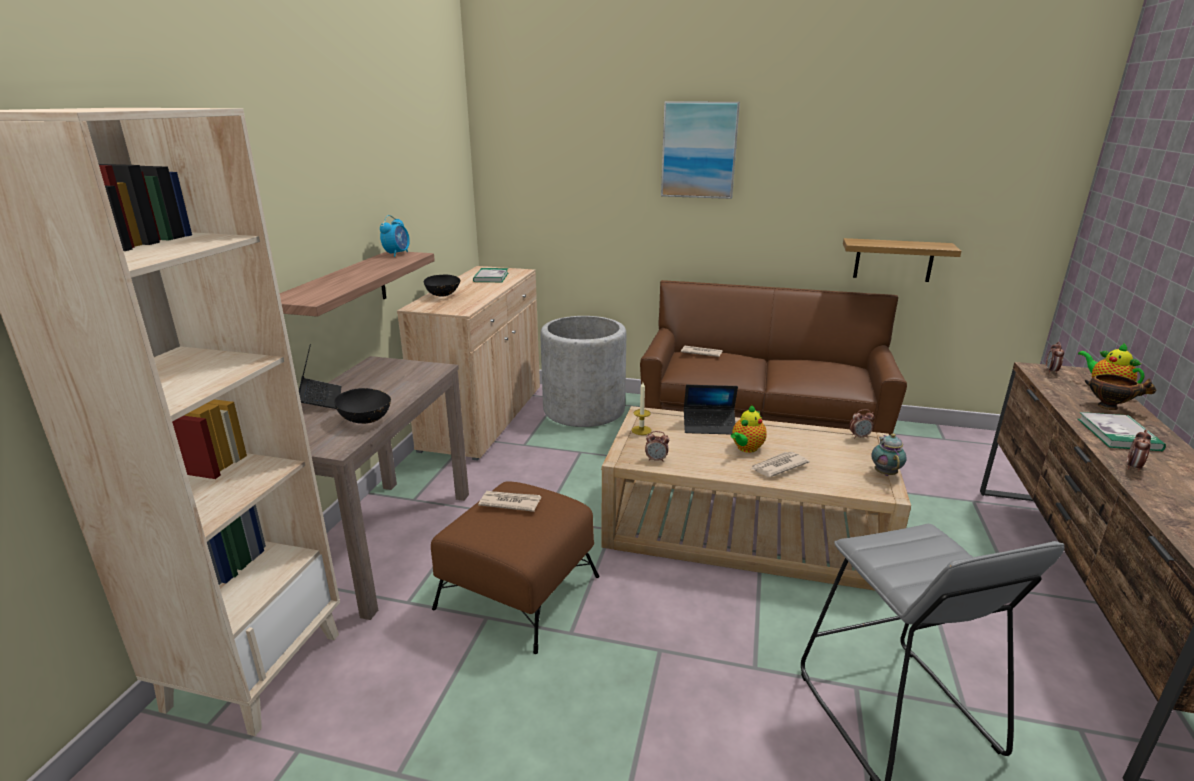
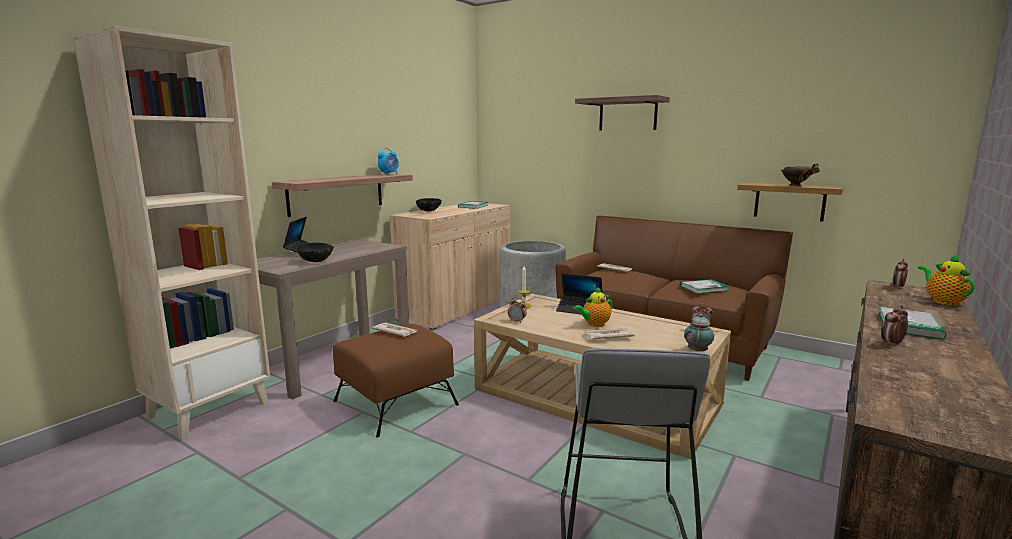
camera: 20 degrees right, 10 degrees down
picture [661,102,740,199] -> shelf [575,95,670,131]
bowl [1085,374,1157,410] -> bowl moved to [781,164,820,186]
none -> book [680,279,729,294]

